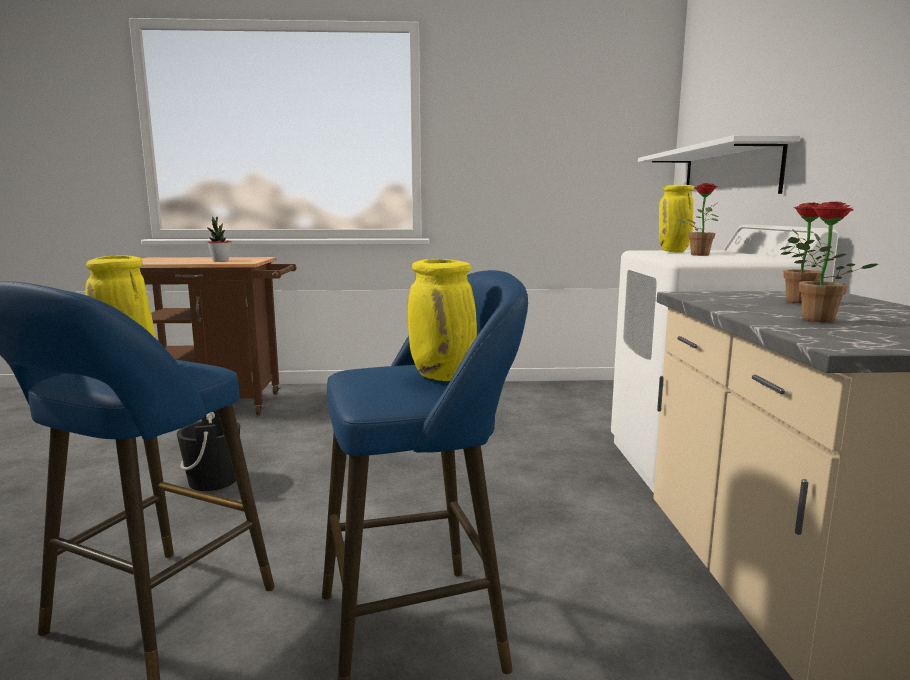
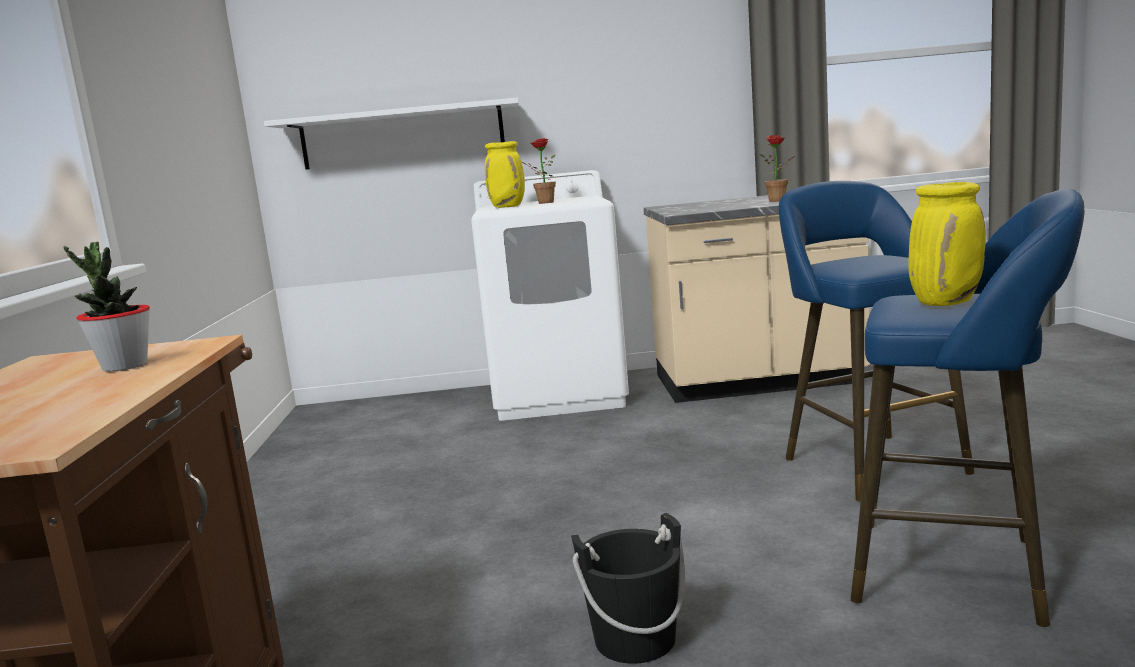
camera: 90 degrees left, 0 degrees up
yellow vase [407,259,477,381] -> none
potted plant [780,203,846,303] -> none

